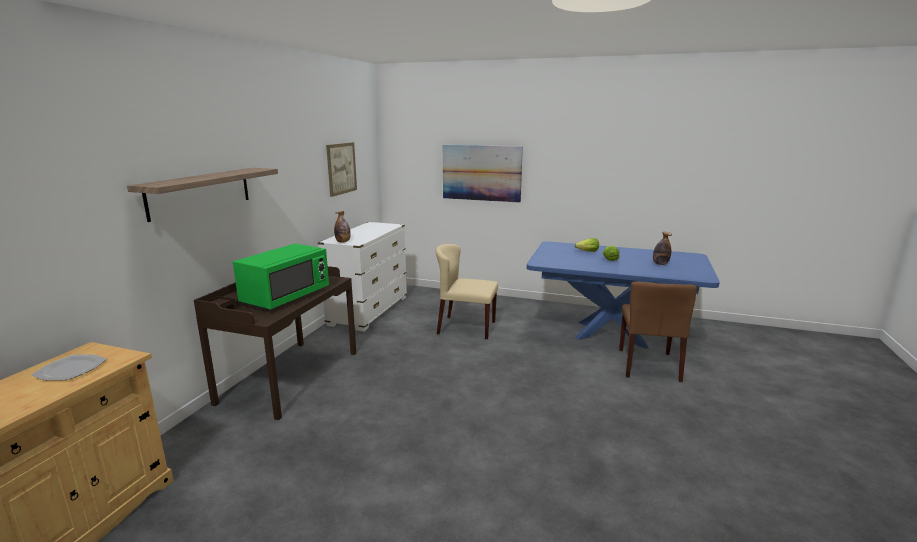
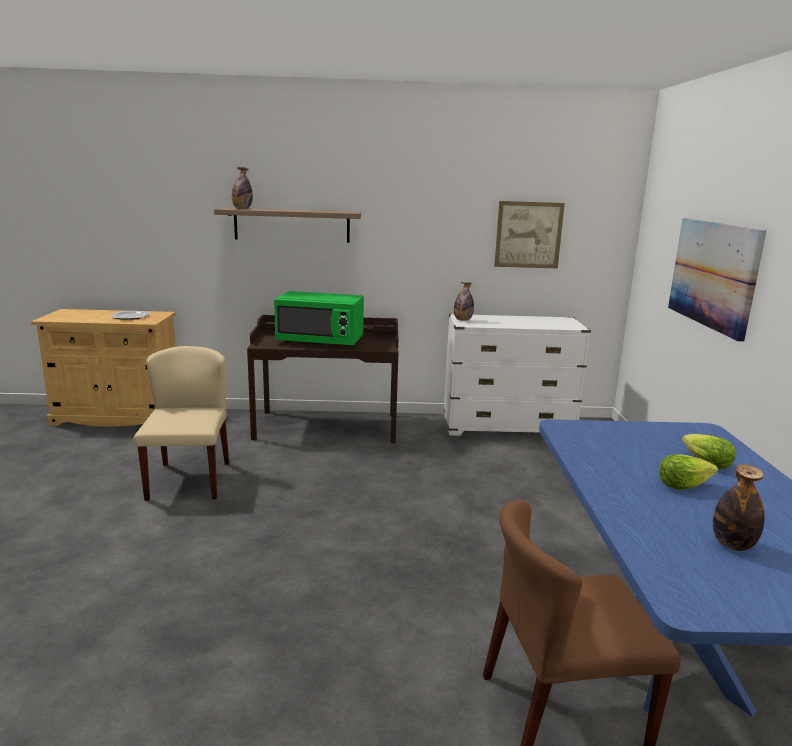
camera: 70 degrees right, 0 degrees up
beige chair [436,244,498,339] -> beige chair moved to [134,346,229,501]
none -> bottle [232,167,253,209]

